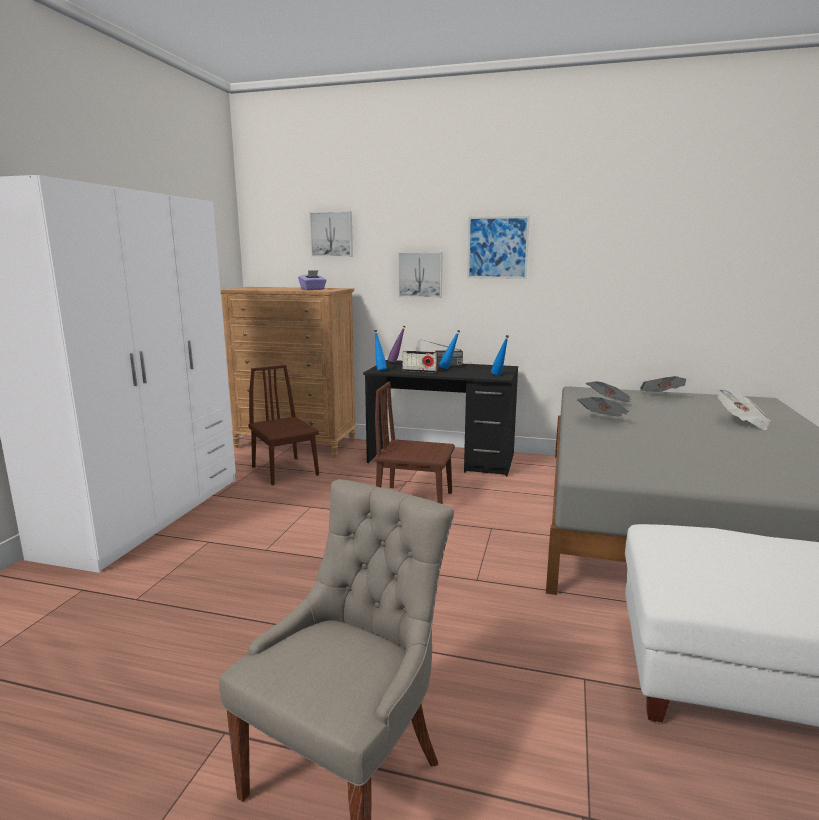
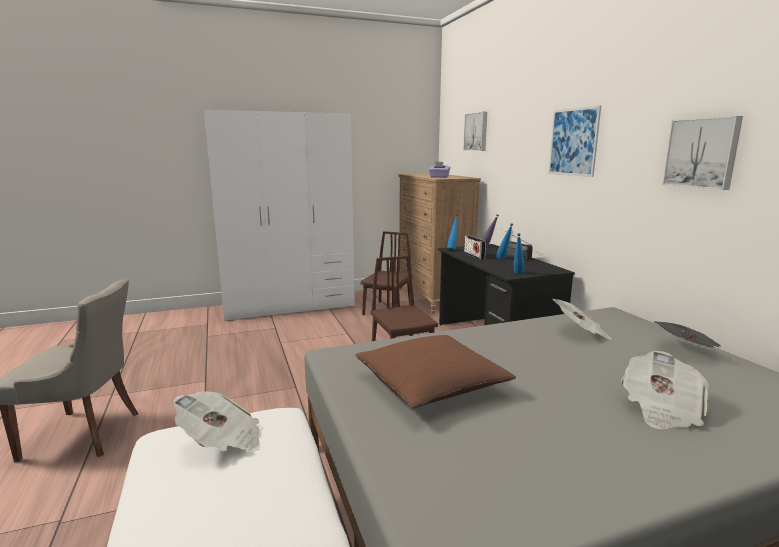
camera: 55 degrees right, 0 degrees up
picture [398,252,443,298] -> picture moved to [662,116,743,190]
newspaper [577,397,629,416] -> newspaper moved to [173,391,260,451]
none -> brown pillow [355,335,516,408]

